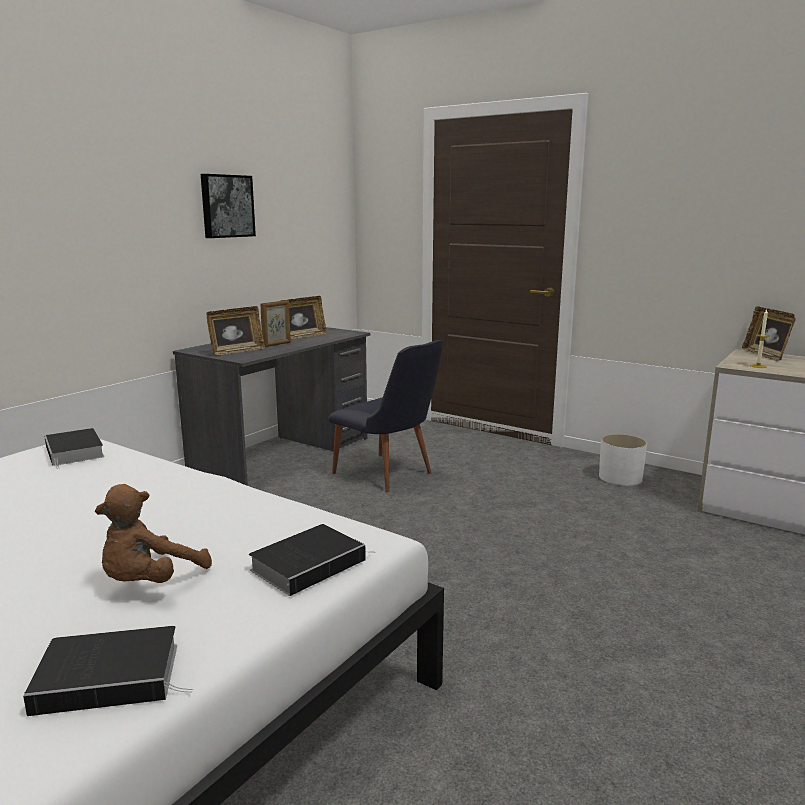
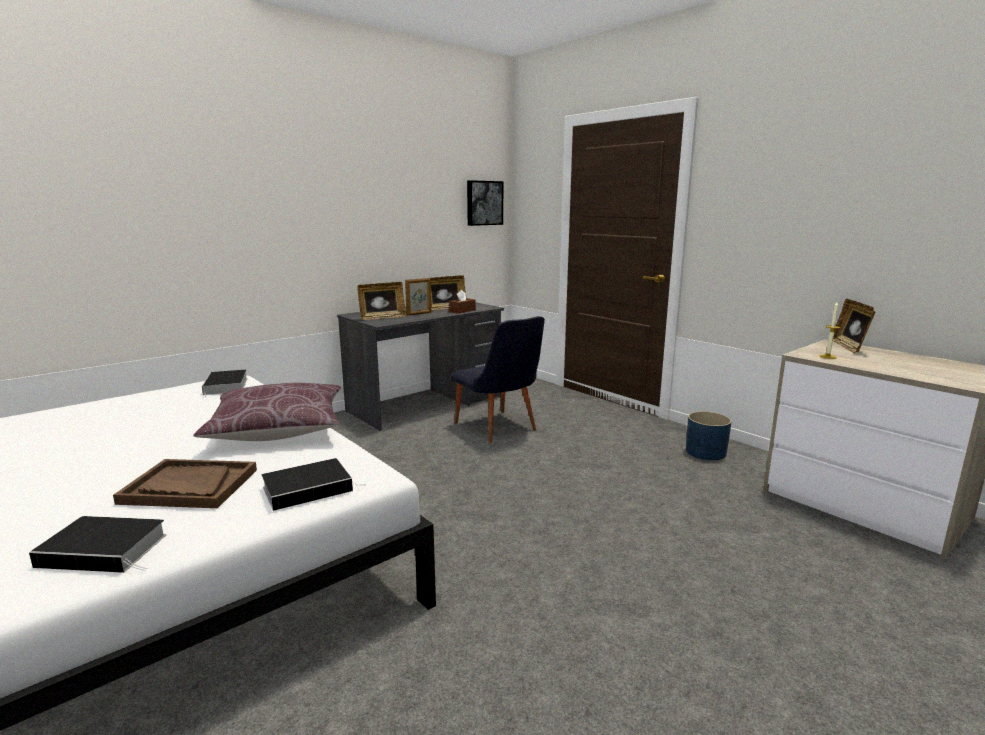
camera: 15 degrees right, 0 degrees up
brown plush toy [95,484,212,583] -> brown tray [113,459,257,508]
picture [201,174,256,238] -> picture moved to [467,180,503,226]
white planter [599,434,647,486] -> blue planter [686,411,732,460]
none -> brown pillow [193,383,341,441]
none -> brown tissue box [449,290,476,314]

